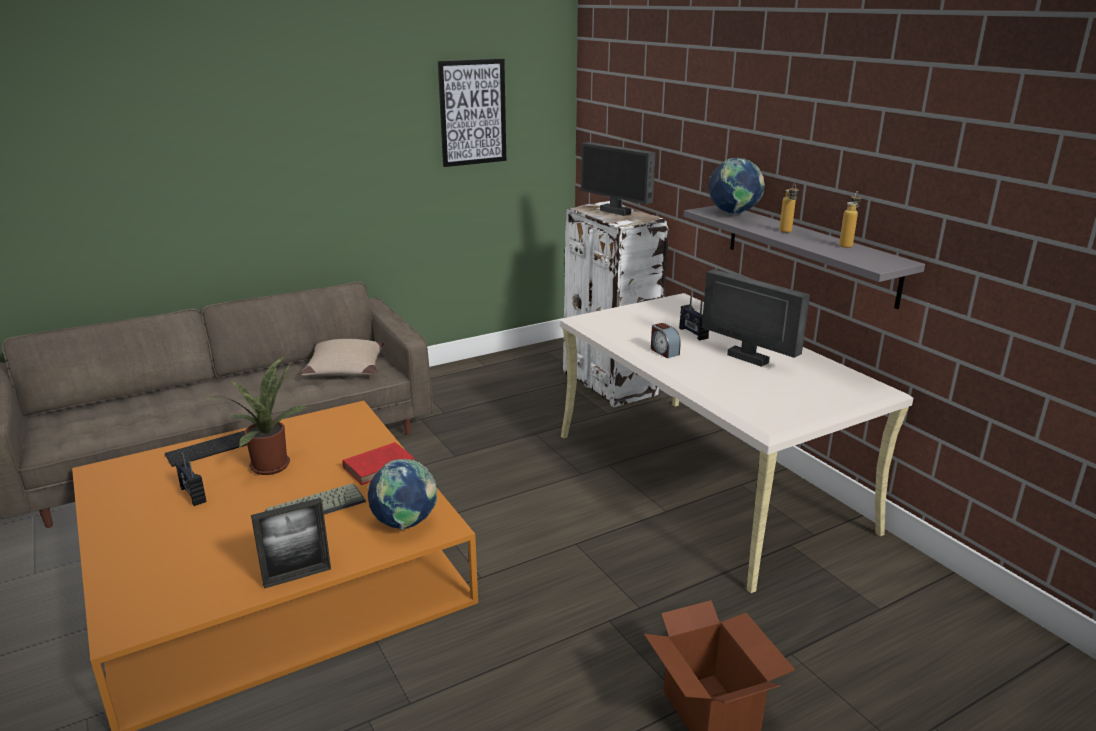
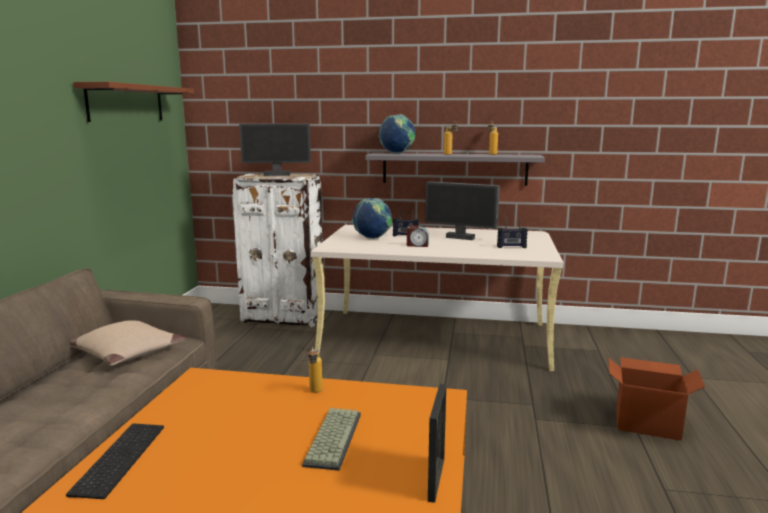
camera: 50 degrees left, 10 degrees down
radio [176,452,206,506] -> radio moved to [497,218,528,248]
potted plant [204,355,307,475] -> none
red book [342,442,414,485] -> bottle [308,347,323,393]
globe [367,459,437,530] -> globe moved to [352,198,392,239]
picture [438,59,506,167] -> brown shelf [73,82,194,122]
monitor [702,269,810,367] -> monitor turned 150 degrees counterclockwise [425,181,500,240]

